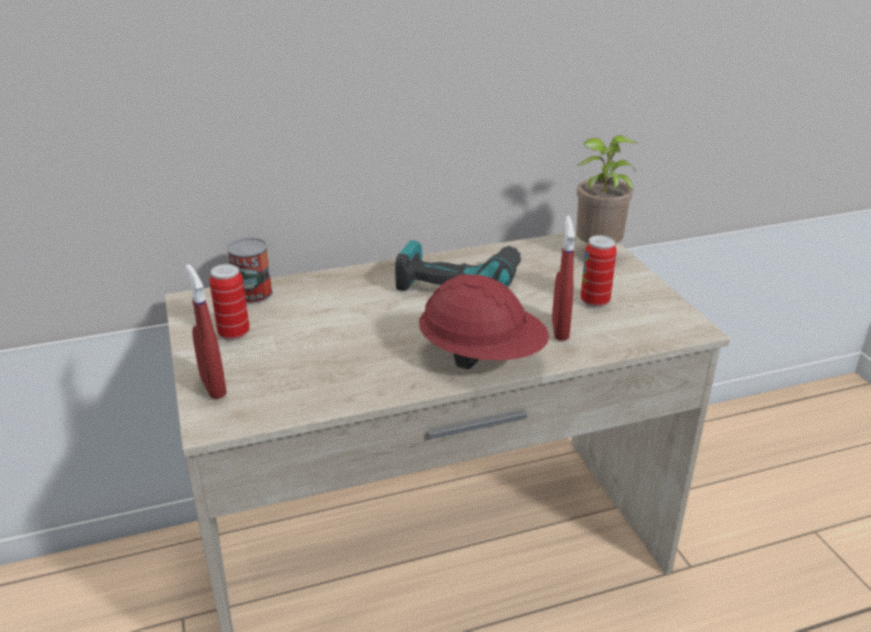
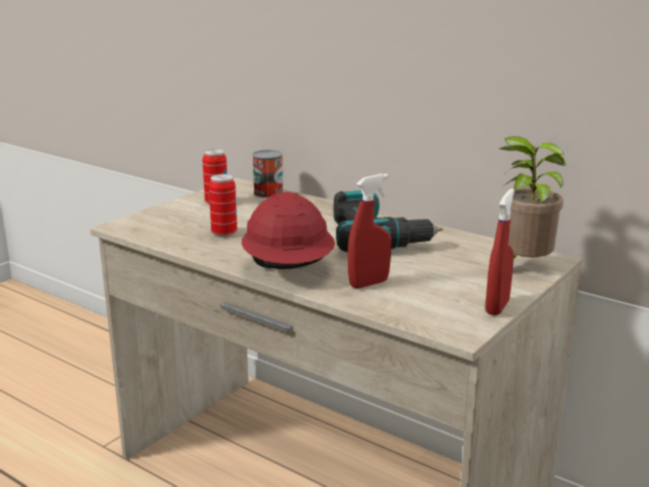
camera: 55 degrees right, 10 degrees down
red spray bottle [186,264,227,399] -> red spray bottle moved to [486,189,515,315]
can [581,235,617,307] -> can moved to [209,174,237,237]

